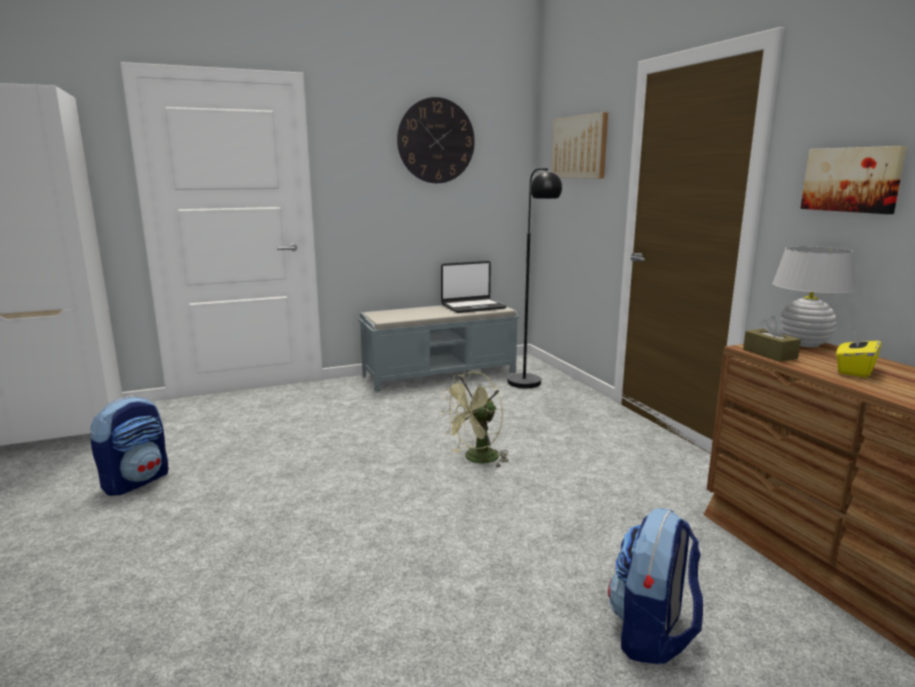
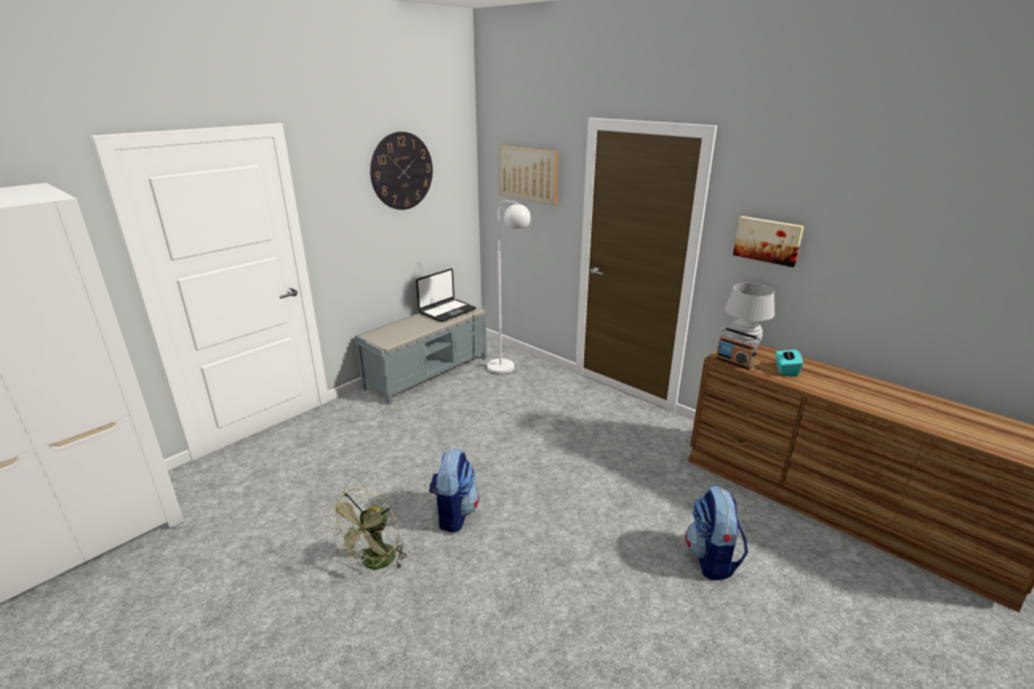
camera: 25 degrees left, 10 degrees up
backpack [90,396,168,496] -> backpack moved to [429,448,479,533]
green fan [440,372,509,468] -> green fan moved to [328,488,407,570]
black floor lamp [507,168,562,388] -> white floor lamp [487,200,531,375]
brown tissue box [743,316,801,362] -> radio [715,327,761,369]
yellow tissue box [836,329,882,378] -> turquoise tissue box [776,347,803,376]

